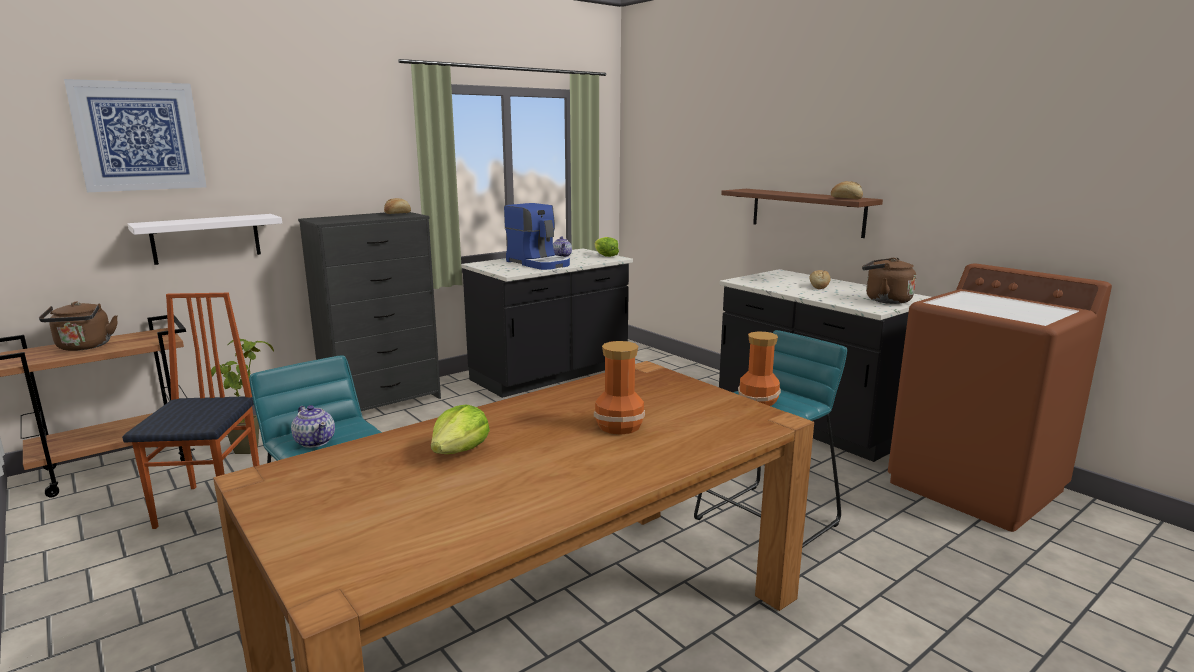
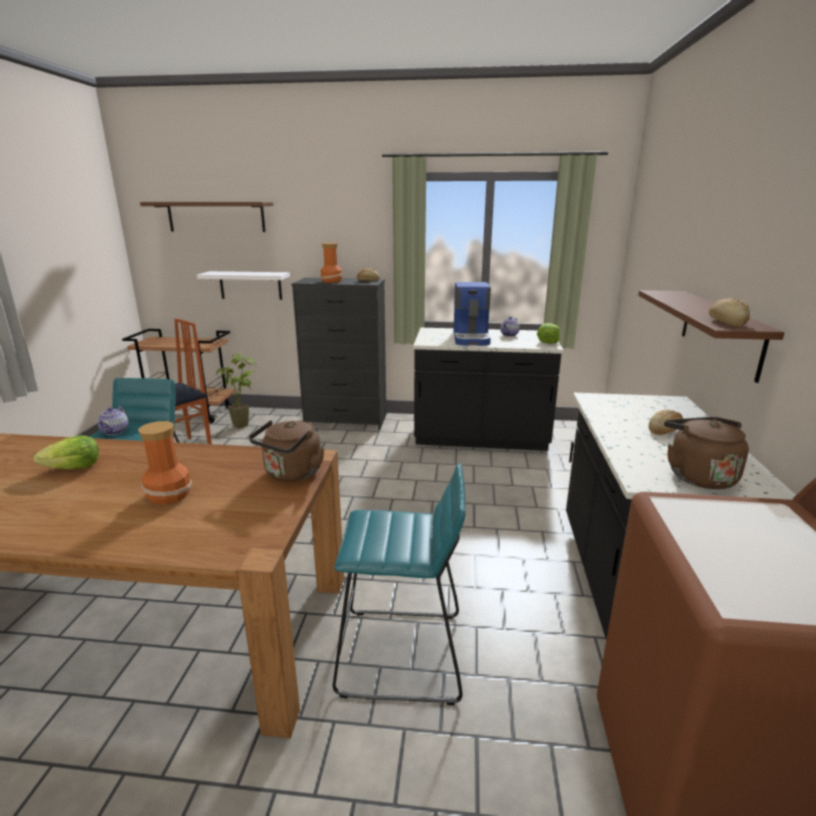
camera: 45 degrees right, 5 degrees up
brown kettle [39,302,118,351] -> brown kettle moved to [249,420,324,482]
picture [64,79,207,192] -> brown shelf [140,202,273,232]
vase [738,331,781,406] -> vase moved to [320,243,342,283]

